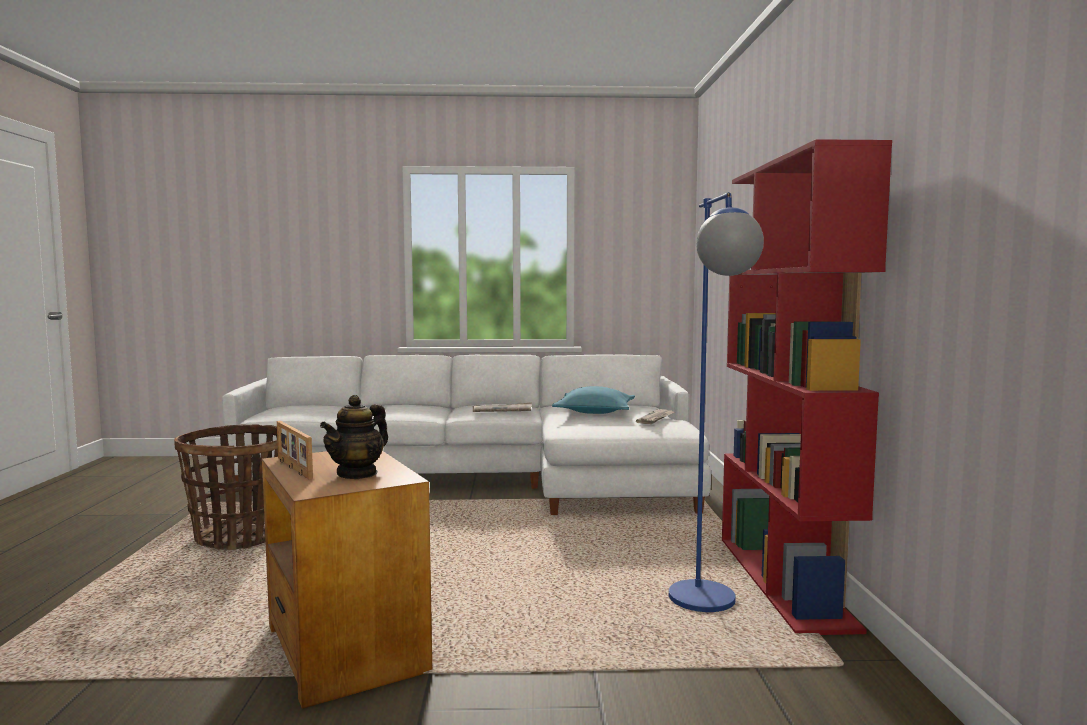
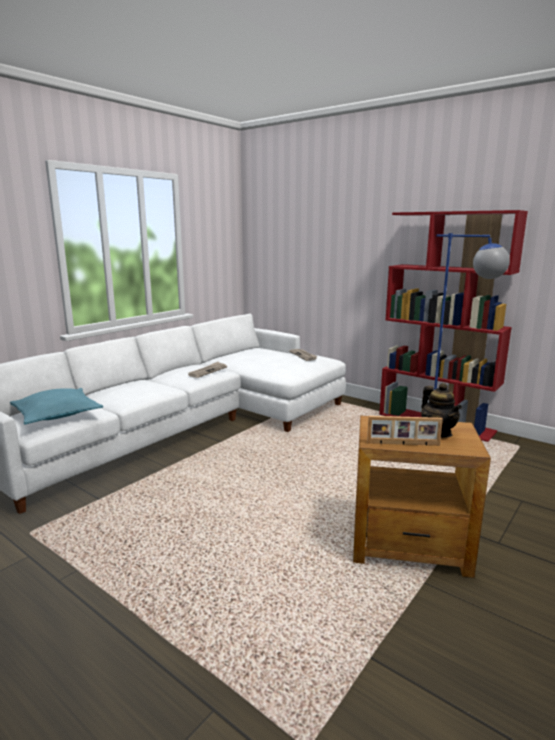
camera: 50 degrees left, 10 degrees up
basket [174,424,278,550] -> none
turquoise pillow [552,386,635,414] -> turquoise pillow moved to [10,388,103,424]

